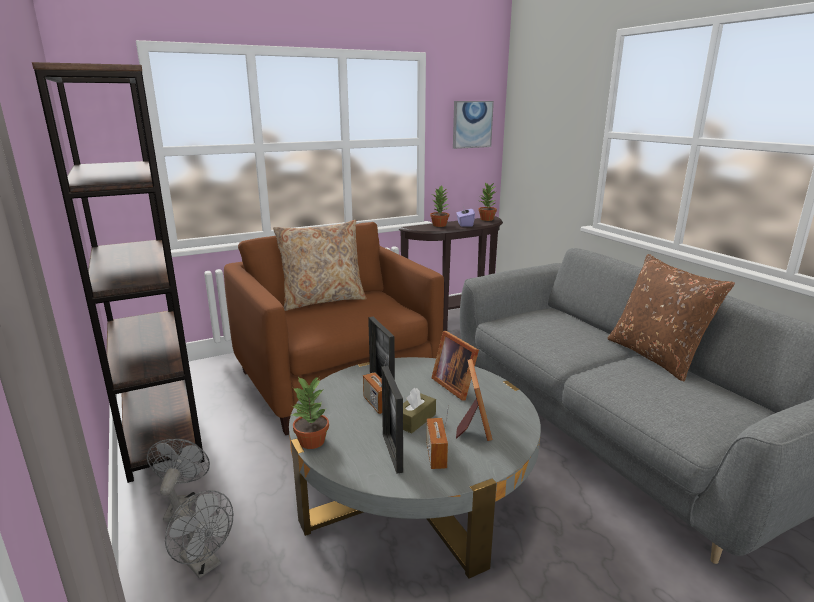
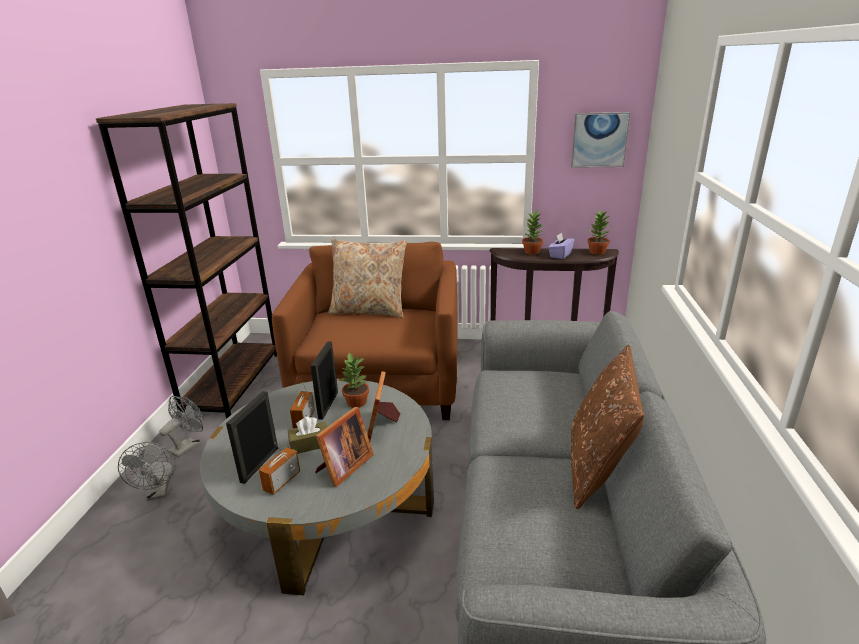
camera: 35 degrees right, 5 degrees up
potted plant [292,377,329,449] -> potted plant moved to [340,353,369,408]

